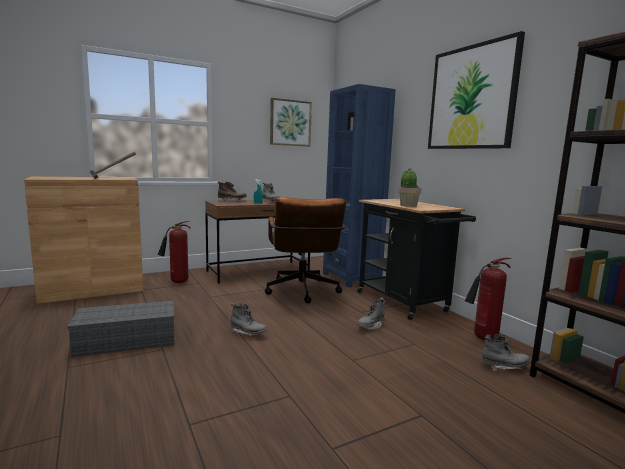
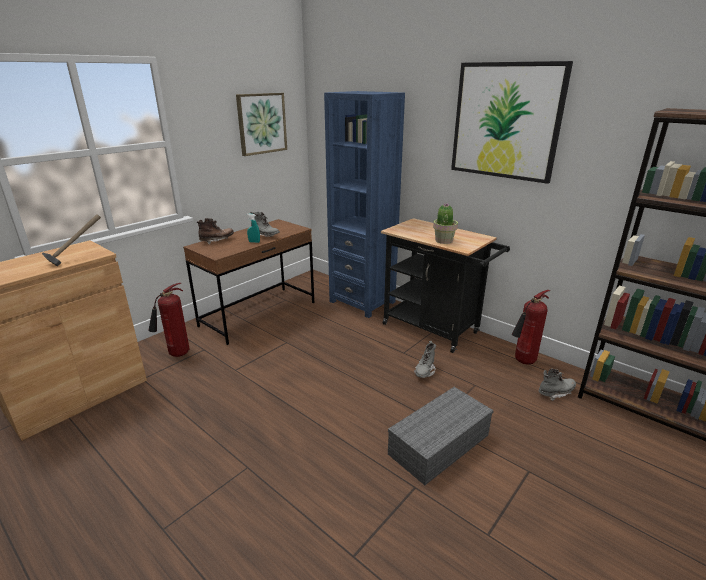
camera: 20 degrees left, 15 degrees up
grey storage box [67,300,174,357] -> grey storage box moved to [388,387,494,485]
grey boot [230,303,267,336] -> none
brown office chair [265,197,346,303] -> none

